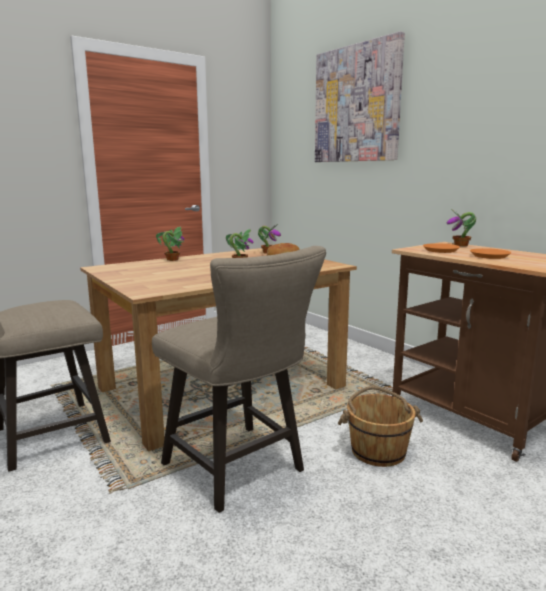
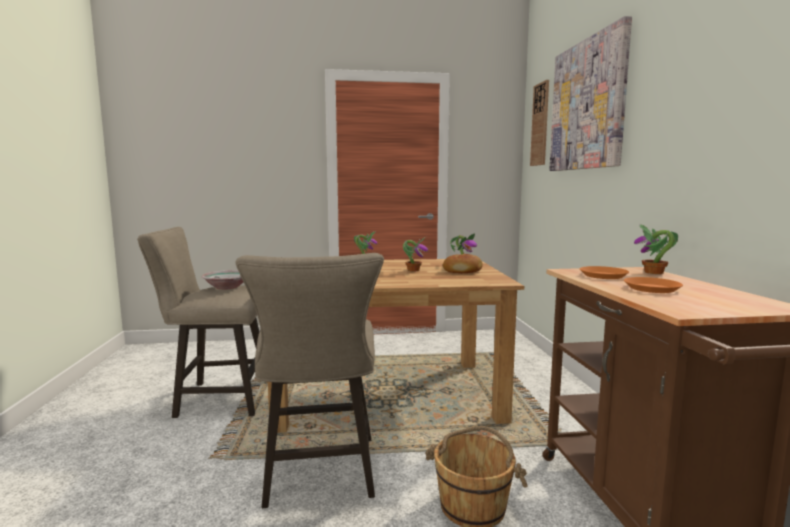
camera: 30 degrees right, 5 degrees down
none -> bowl [202,270,243,290]
none -> wall clock [530,80,549,166]

